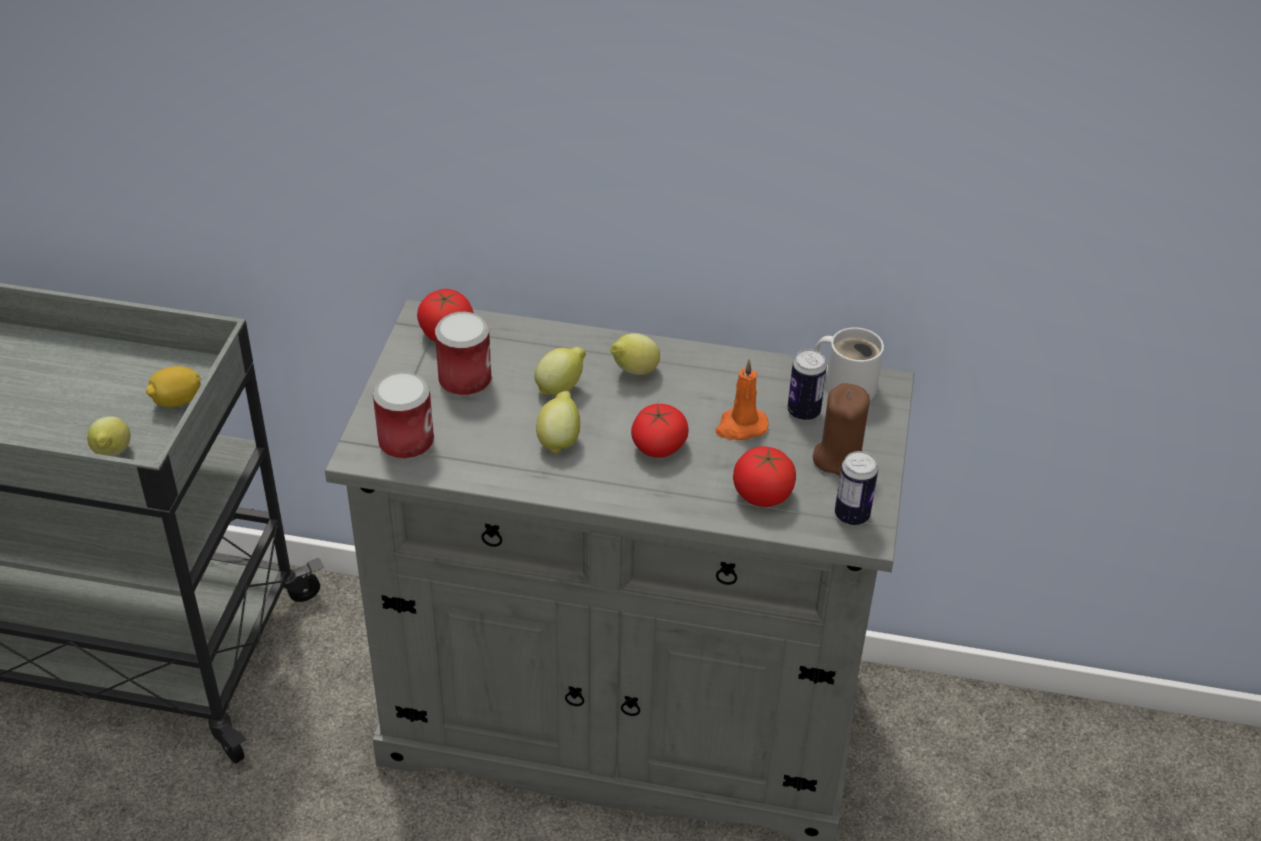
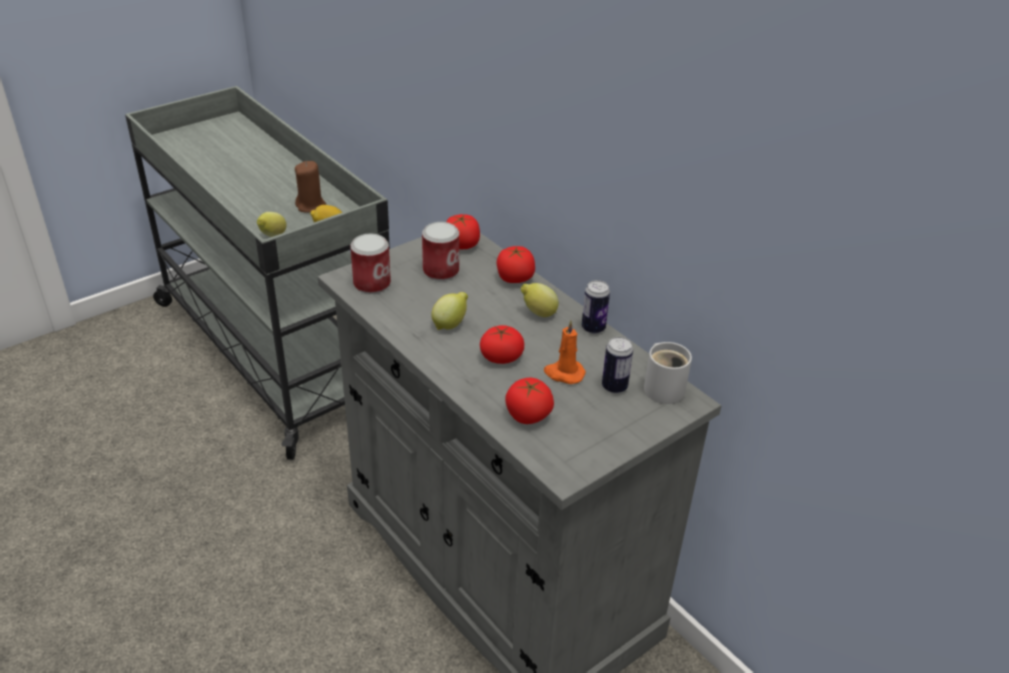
camera: 40 degrees right, 5 degrees down
lemon [535,347,586,396] -> none
brown candle [813,383,870,476] -> brown candle moved to [295,161,326,212]
can [835,451,878,525] -> can moved to [582,280,610,334]
none -> tomato [496,246,535,283]

